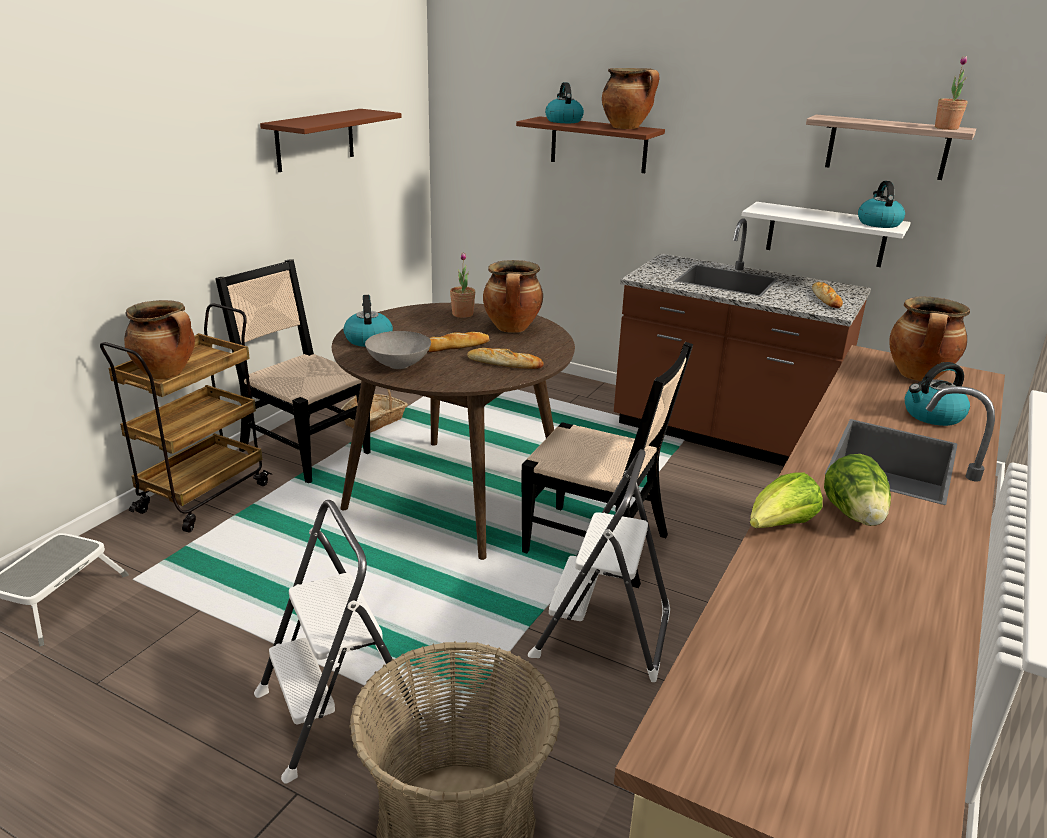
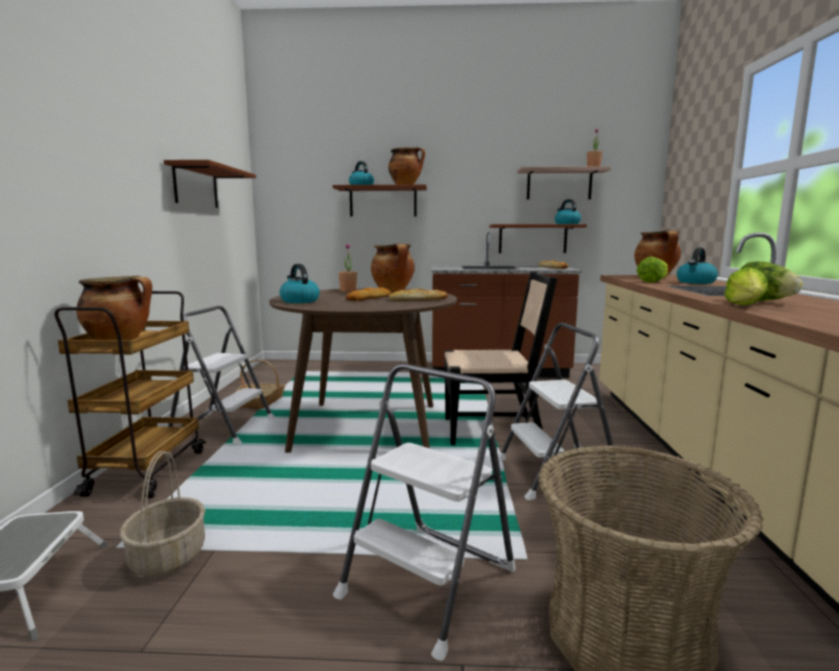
camera: 25 degrees left, 15 degrees down
chair [215,259,370,484] -> white step ladder [168,306,275,445]
grey bowl [365,331,431,369] -> none
white shelf [742,202,911,267] -> brown shelf [489,224,587,253]
none -> basket [120,451,205,577]
none -> lettuce [637,257,668,283]

